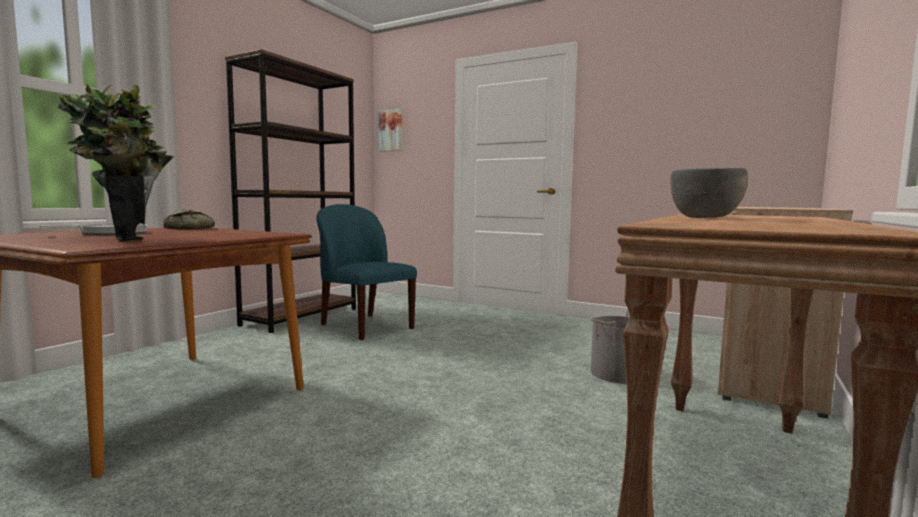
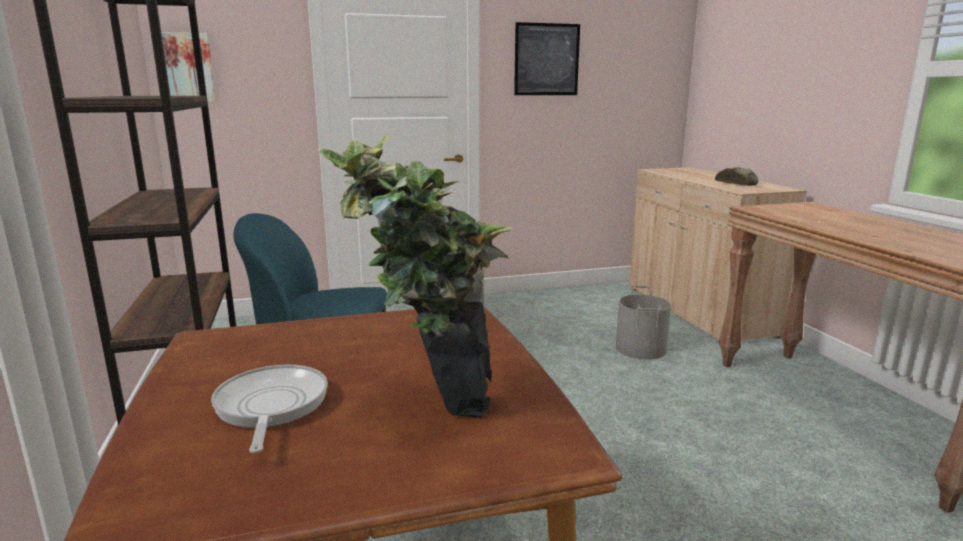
camera: 45 degrees left, 10 degrees up
bread [163,209,215,229] -> bread moved to [715,168,759,186]
grey bowl [670,168,748,218] -> none
none -> picture [514,22,580,95]

